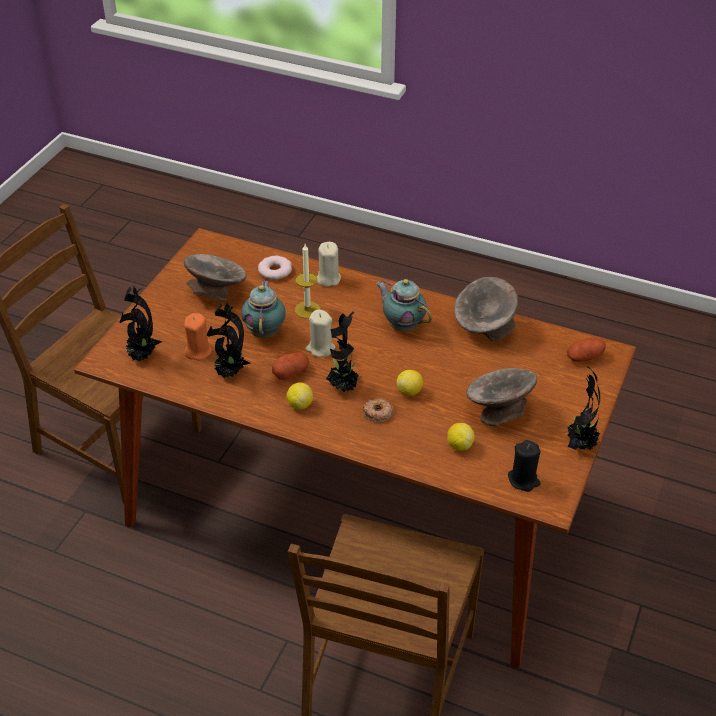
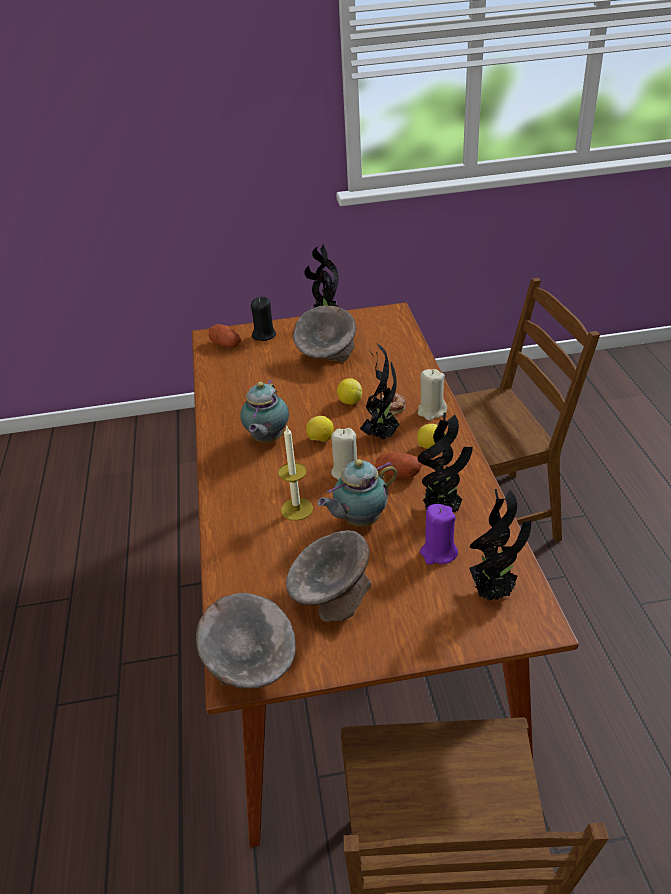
camera: 120 degrees left, 5 degrees down
orange candle [184,313,212,361] -> purple candle [420,504,458,565]
donut [258,256,292,280] -> none
beige candle [317,242,341,287] -> beige candle moved to [418,369,447,421]
lemon [447,423,475,451] -> lemon moved to [306,416,334,442]
grey bowl [454,277,518,342] -> grey bowl moved to [196,592,296,689]
black candle [508,440,541,492] -> black candle moved to [251,297,276,341]

